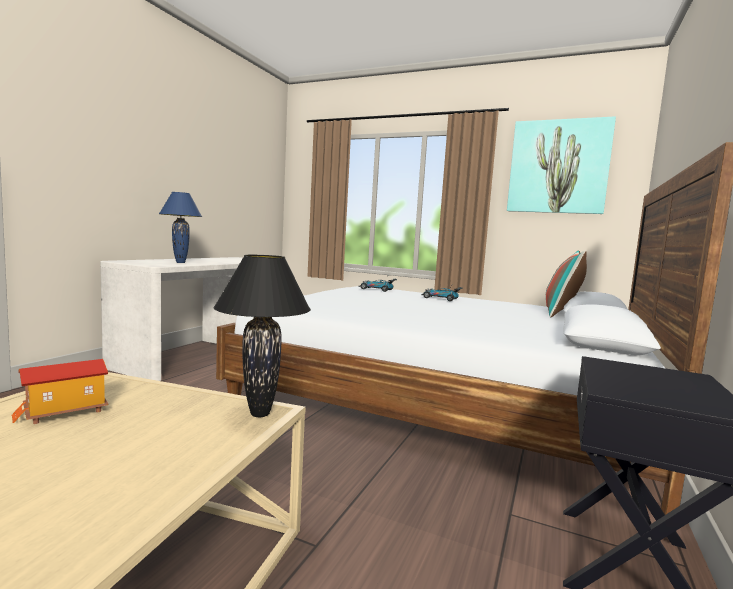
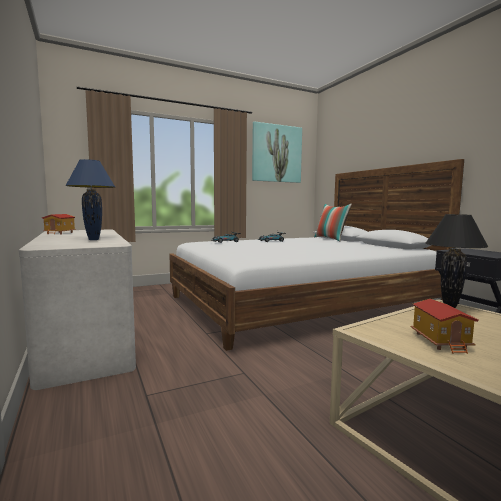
camera: 50 degrees left, 0 degrees up
none -> toy house [42,214,76,235]

